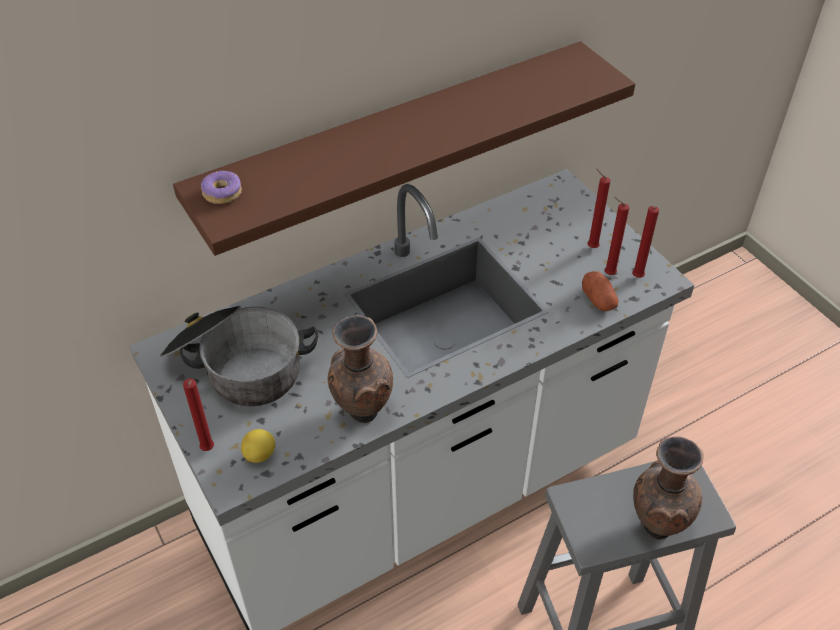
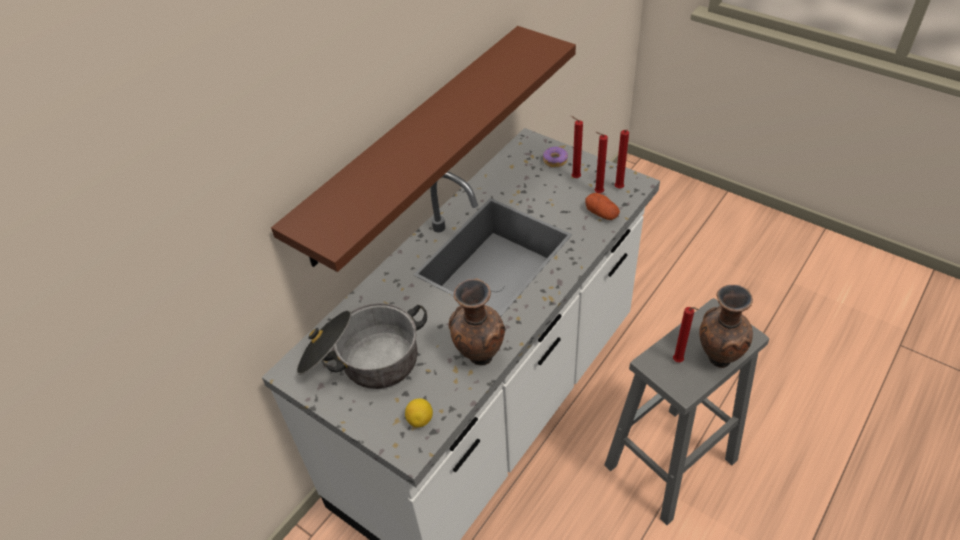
camera: 20 degrees left, 0 degrees up
red candle [183,379,214,451] -> red candle moved to [673,307,699,362]
donut [201,171,242,204] -> donut moved to [543,147,568,167]

